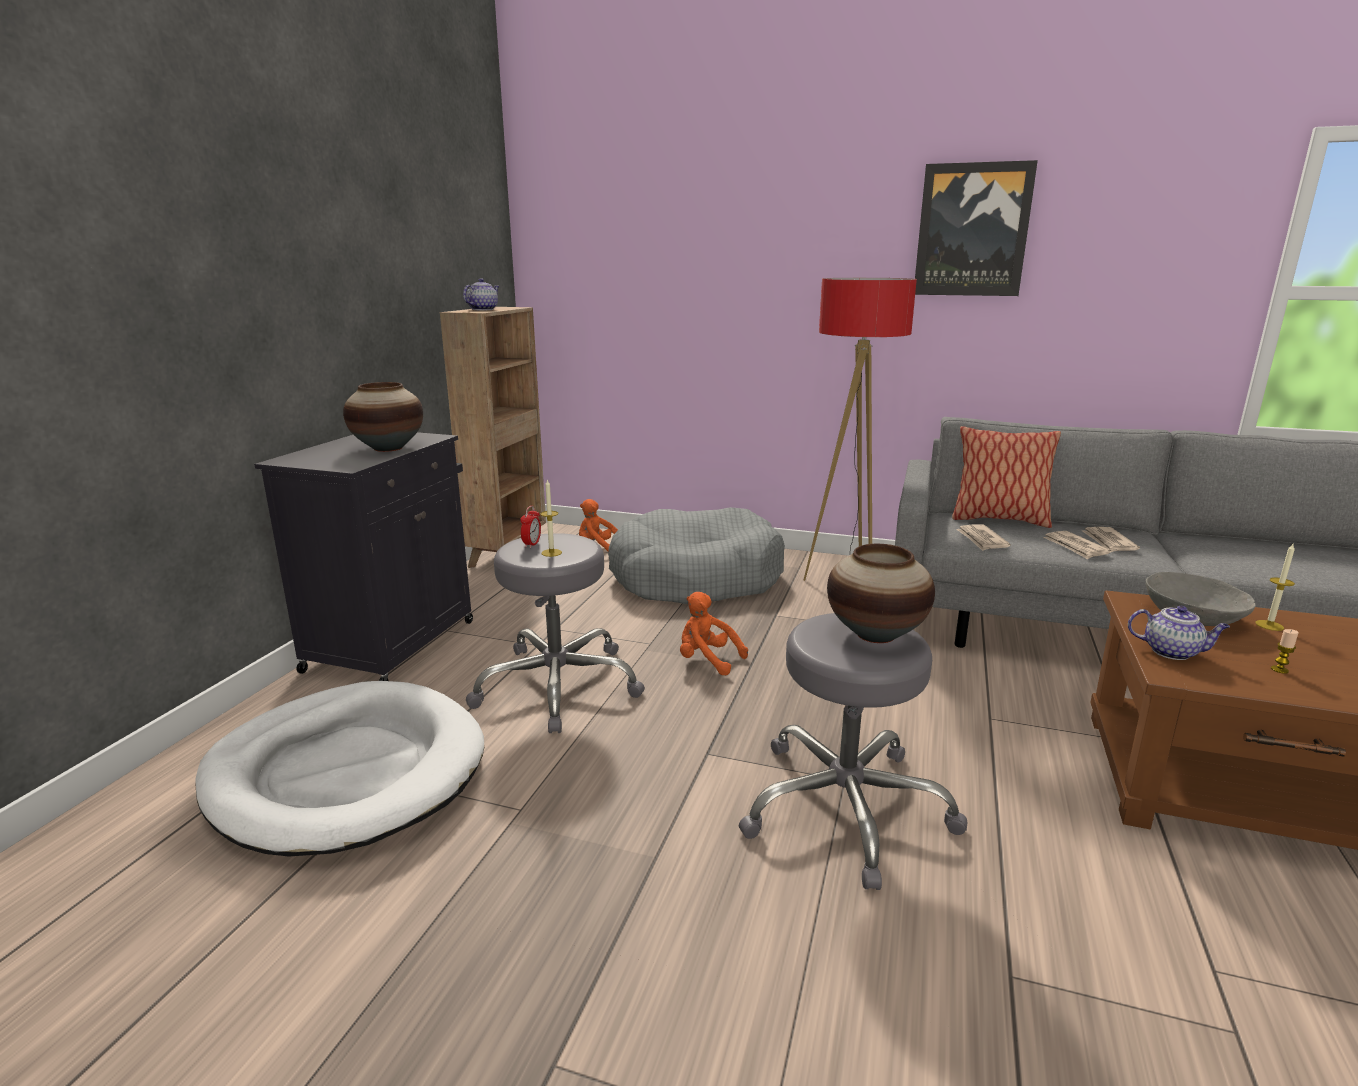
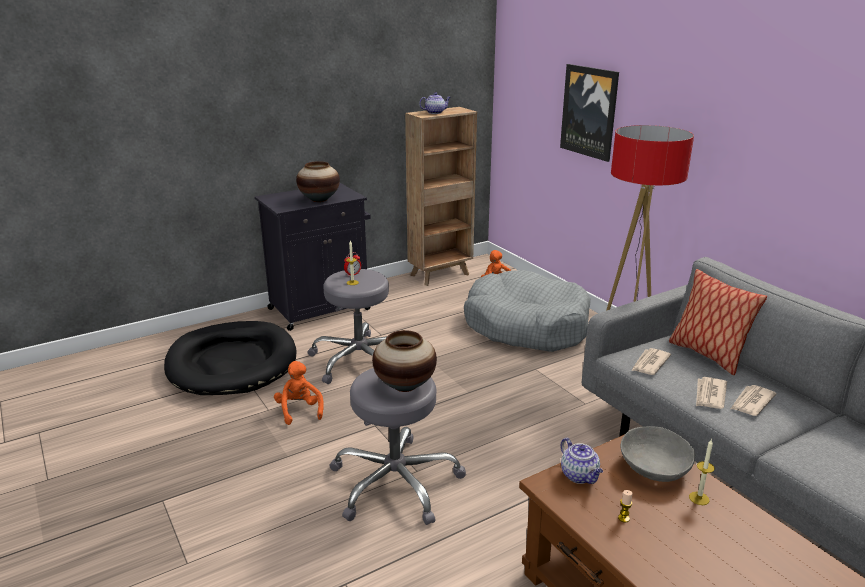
camera: 40 degrees right, 5 degrees up
white dog bed [195,681,484,857] -> black dog bed [164,321,297,395]
orange plush toy [680,592,748,675] -> orange plush toy moved to [274,361,324,425]
picture [915,160,1038,296] -> picture moved to [560,64,619,162]

